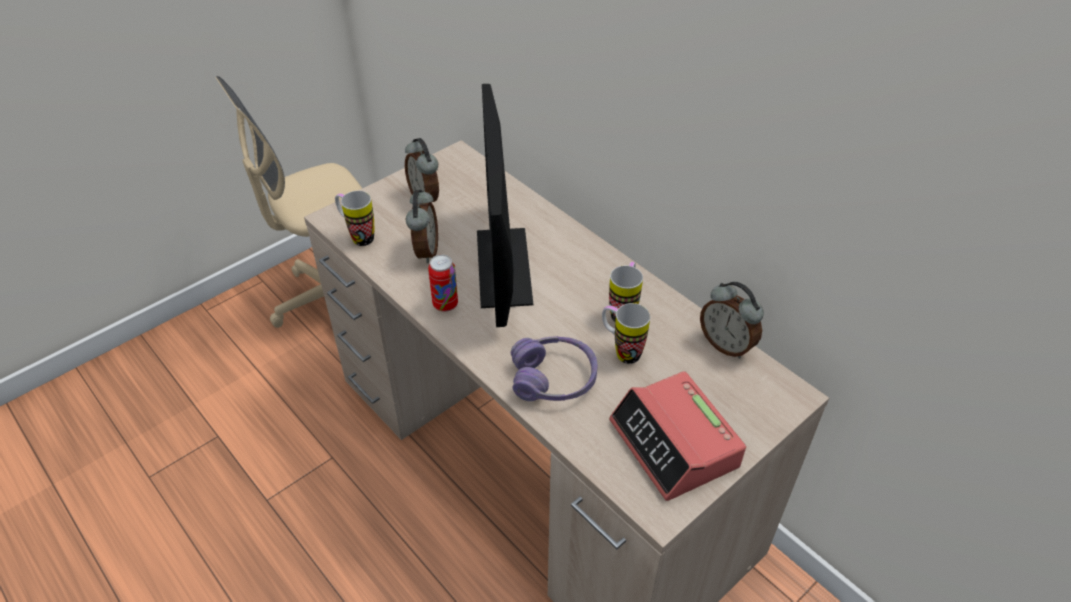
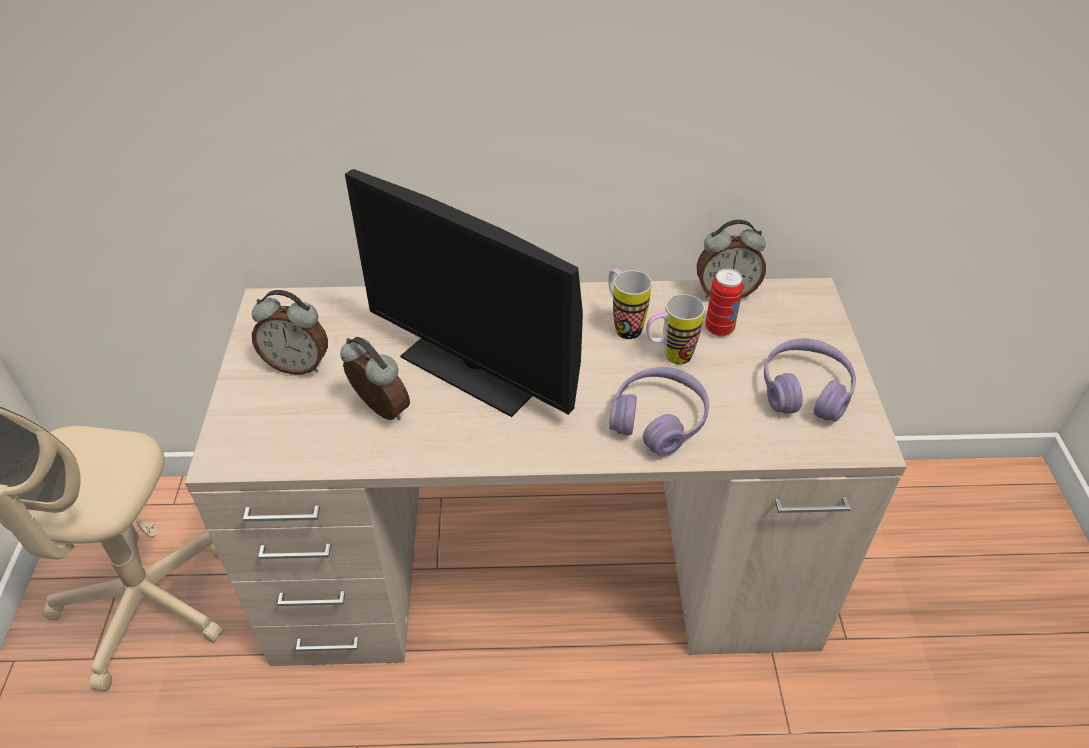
camera: 50 degrees left, 0 degrees up
mug [335,191,374,246] -> none
can [428,255,458,312] -> can moved to [705,269,743,336]
alarm clock [609,371,746,501] -> purple headphones [764,338,856,422]

